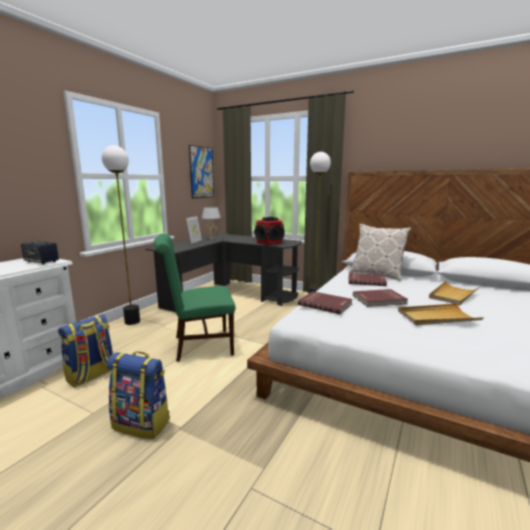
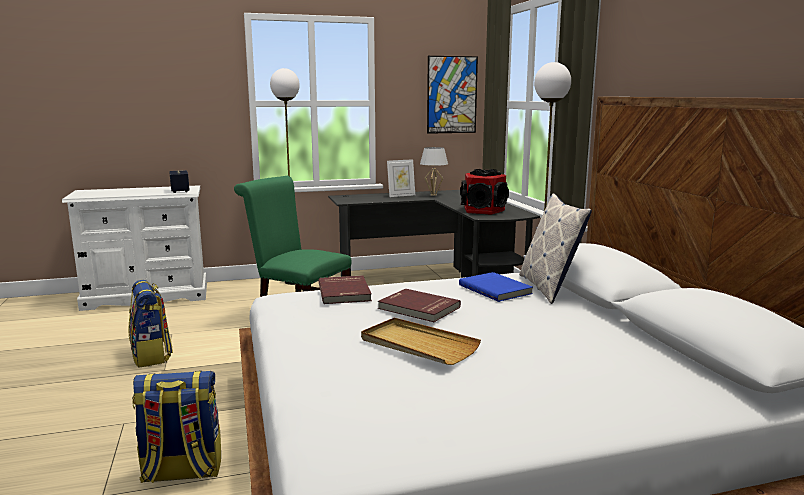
camera: 45 degrees right, 0 degrees up
backpack [58,314,113,388] -> backpack moved to [132,371,221,483]
red book [348,273,387,286] -> blue book [459,272,533,302]
beige tray [429,281,479,305] -> none

